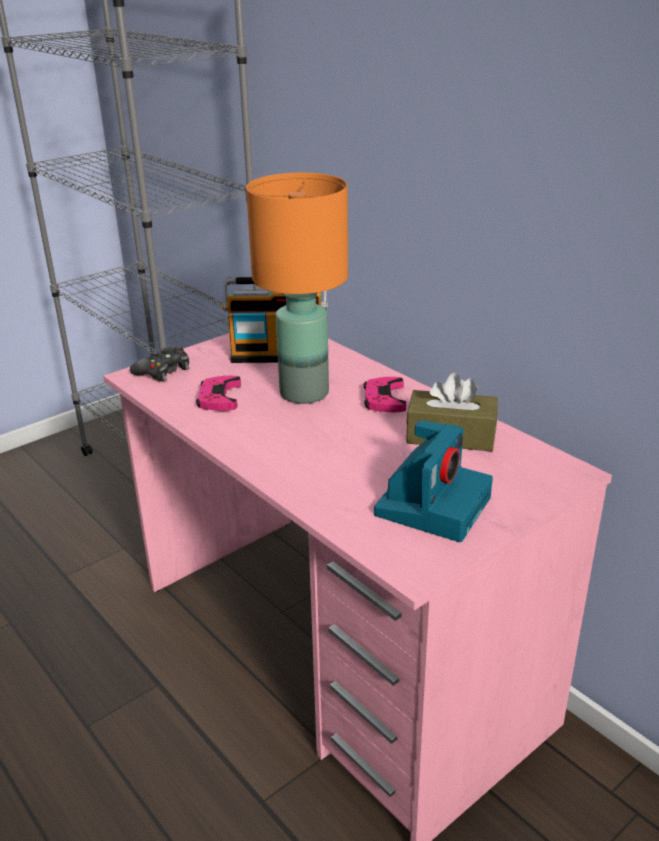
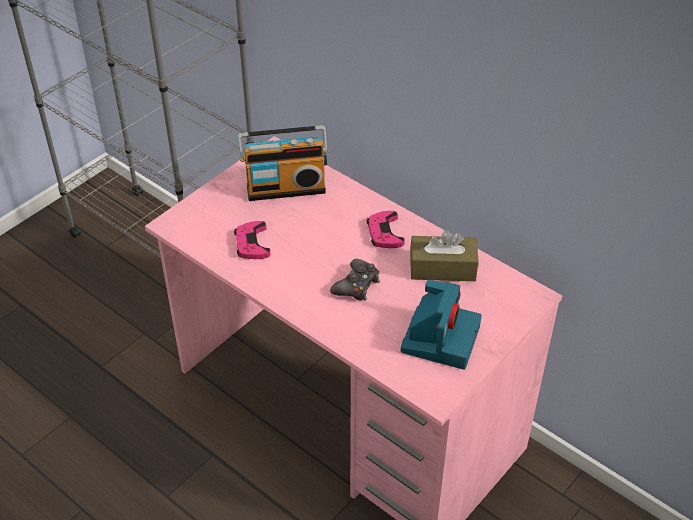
camera: 10 degrees left, 15 degrees up
black game controller [130,346,190,382] -> black game controller moved to [330,259,380,301]
orange table lamp [246,173,348,404] -> none

